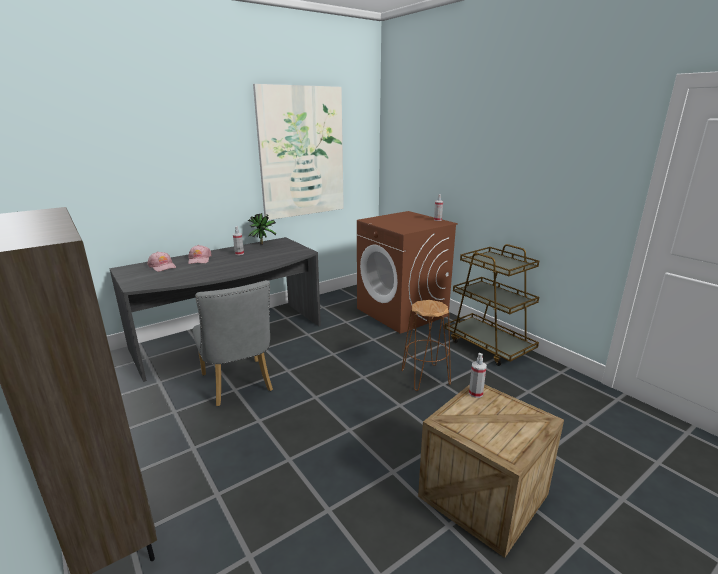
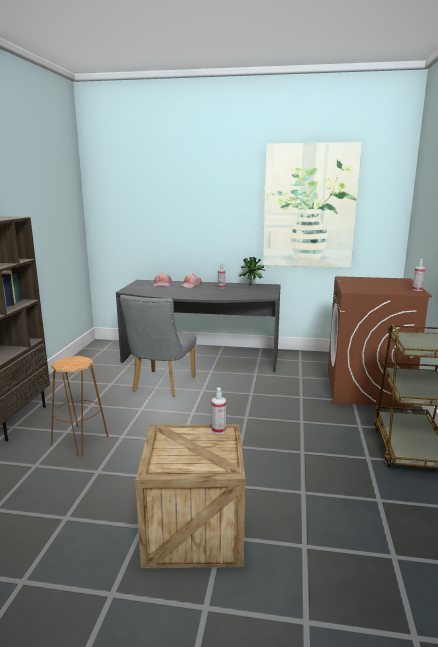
camera: 45 degrees right, 5 degrees down
brown stool [401,300,451,391] -> brown stool moved to [51,356,108,456]

